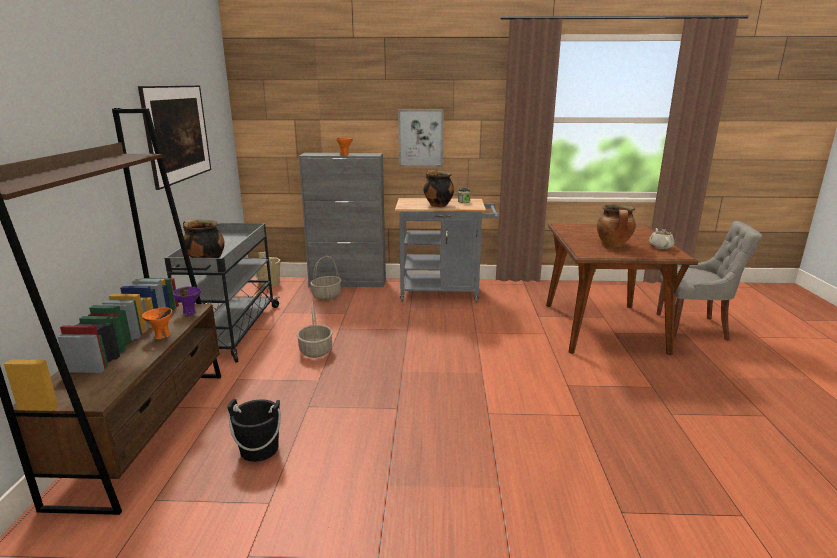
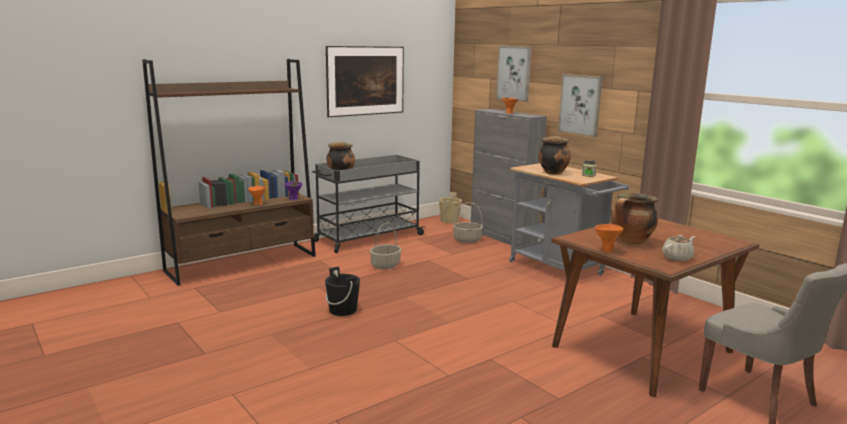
camera: 50 degrees right, 5 degrees down
black bucket [227,399,281,462] -> black bucket moved to [325,266,360,316]
none -> picture [496,46,532,102]
none -> orange bowl [595,224,623,253]

